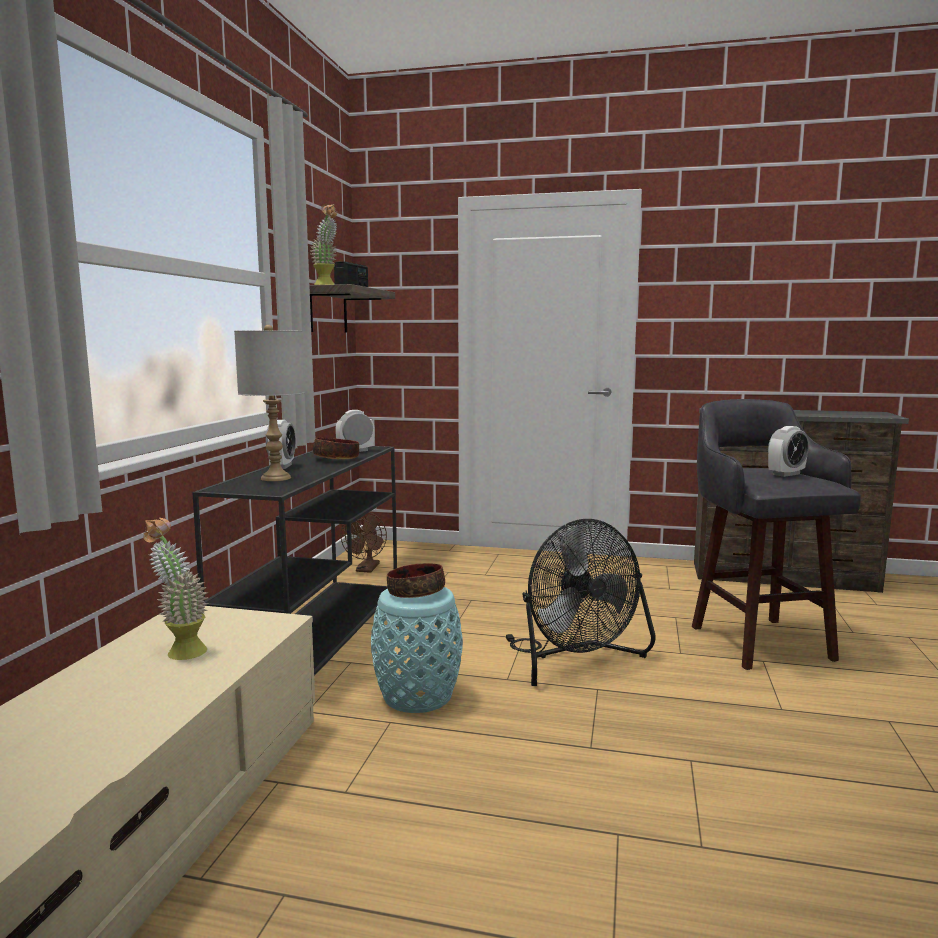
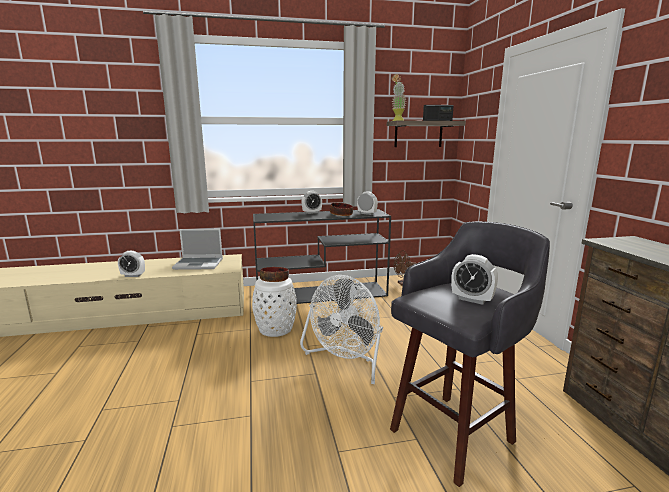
camera: 65 degrees right, 5 degrees up
potted plant [143,518,208,660] -> laptop [172,229,223,270]
grey table lamp [234,325,305,481] -> none
turquoise stool [371,587,463,713] -> white stool [252,277,297,337]
black fan [506,519,656,686] -> white fan [300,275,383,384]
none -> alarm clock [118,251,145,277]

